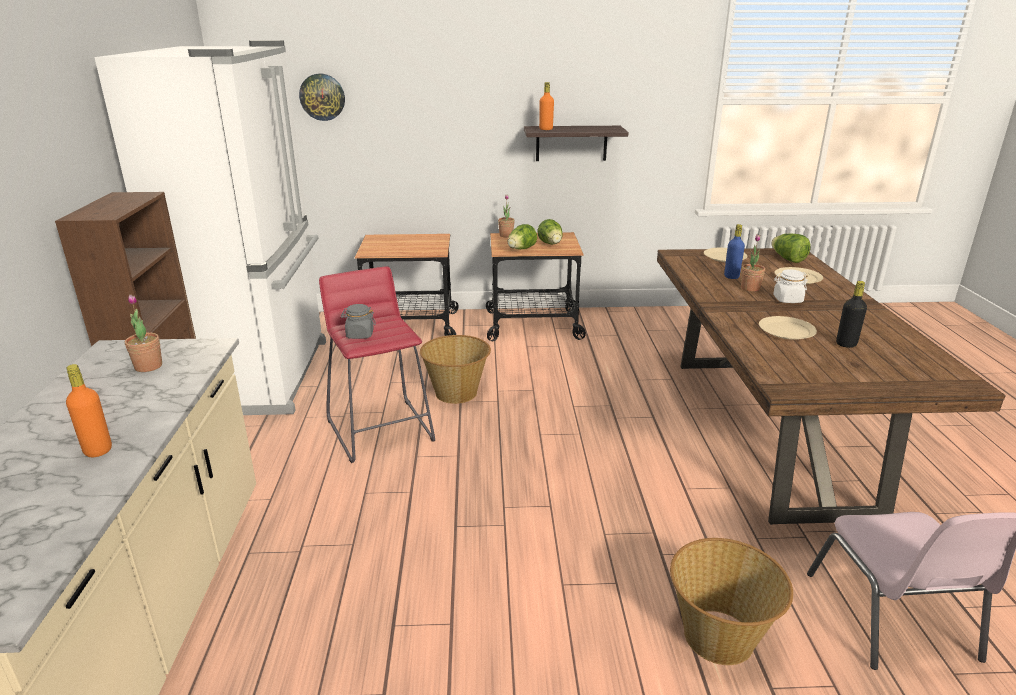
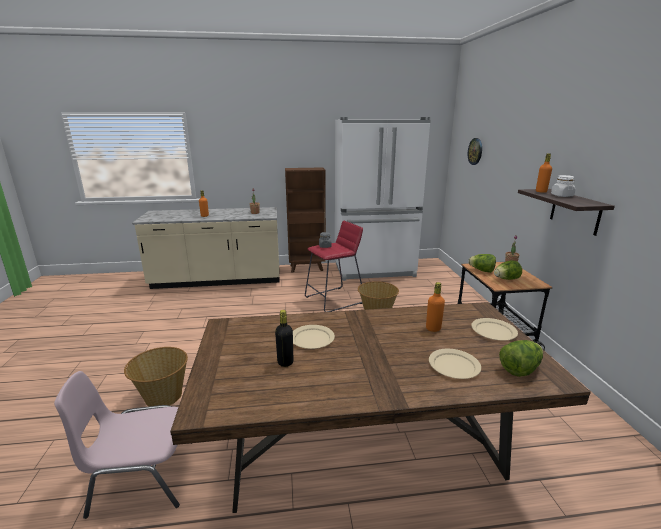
camera: 85 degrees right, 5 degrees down
cart [355,234,459,336] -> none
blue bottle [724,224,745,279] -> orange bottle [426,282,445,332]
potted plant [741,234,765,292] -> none
white jar [773,269,808,303] -> white jar moved to [551,175,576,197]

